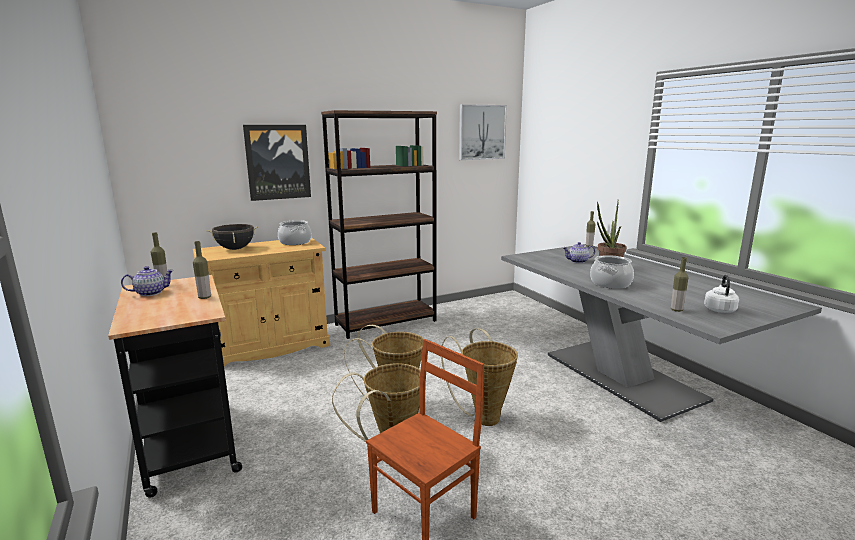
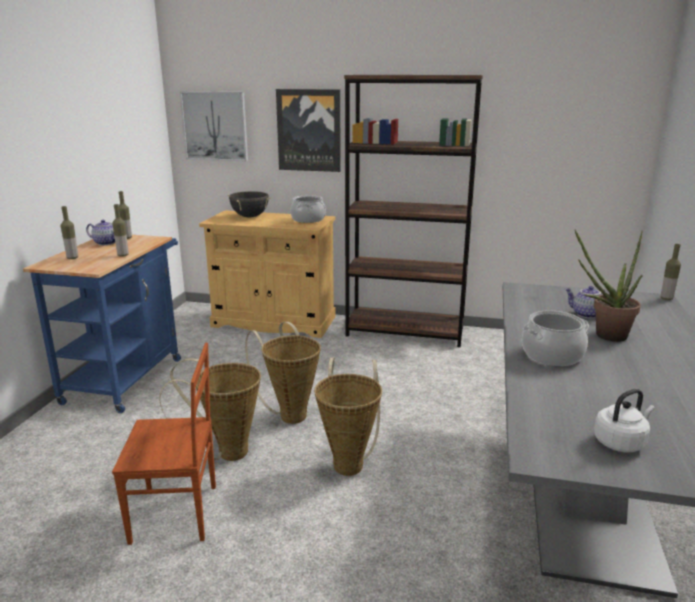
camera: 40 degrees right, 5 degrees up
black cart [108,275,242,498] -> blue cart [23,235,181,413]
picture [459,104,507,160] -> picture moved to [180,91,248,161]
bottle [671,257,688,312] -> bottle moved to [61,206,78,259]

